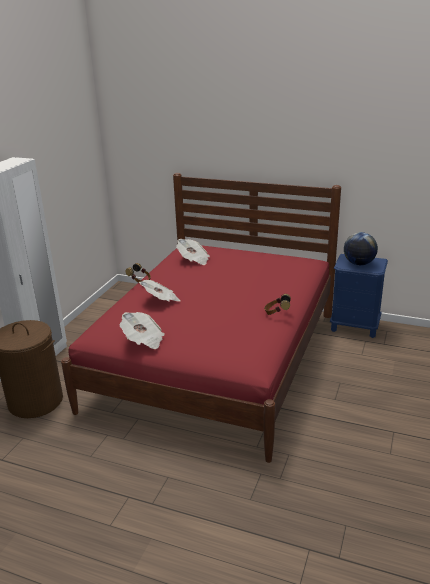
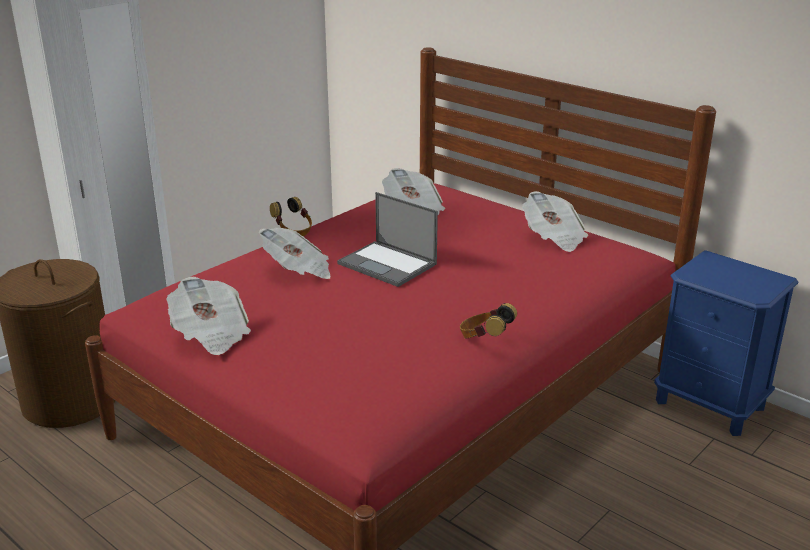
camera: 20 degrees right, 0 degrees up
globe [344,232,378,265] -> none
none -> laptop [337,192,438,287]
none -> newspaper [522,191,588,252]

